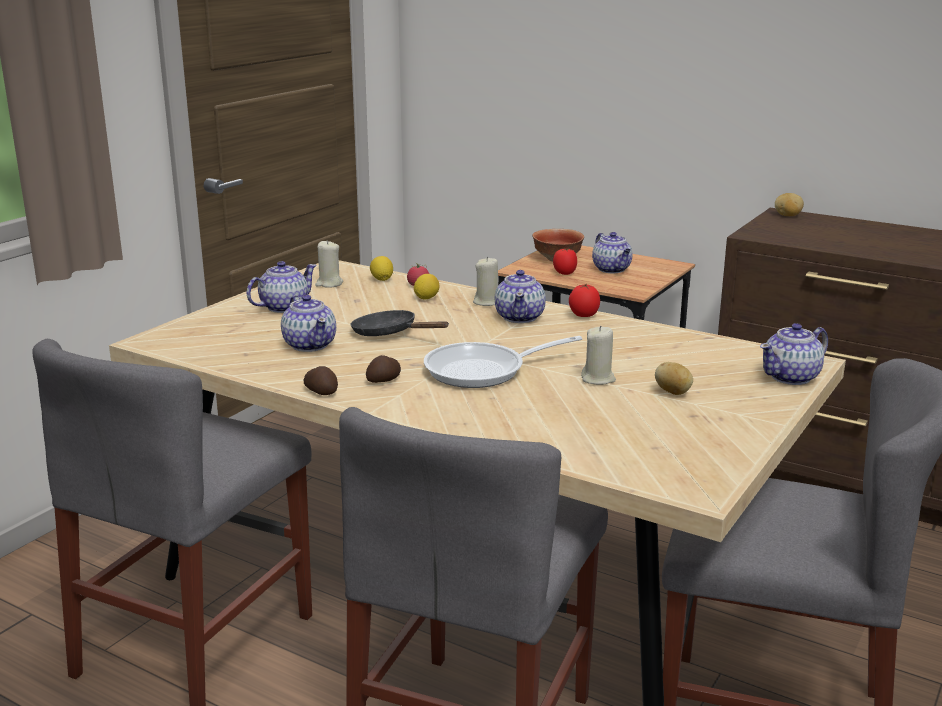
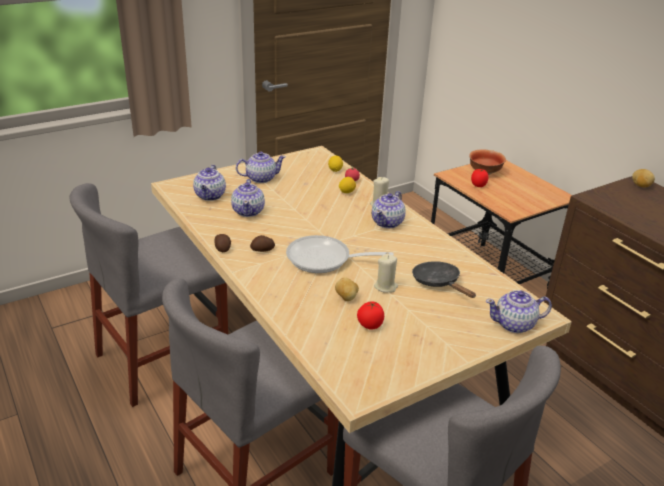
camera: 25 degrees right, 10 degrees up
beige candle [315,240,343,288] -> none
black frying pan [350,310,449,336] -> black frying pan moved to [412,261,476,298]
tomato [569,284,600,317] -> tomato moved to [357,301,384,330]
teapot [592,232,632,273] -> teapot moved to [193,165,226,201]
potato [655,362,693,395] -> potato moved to [335,277,359,301]

